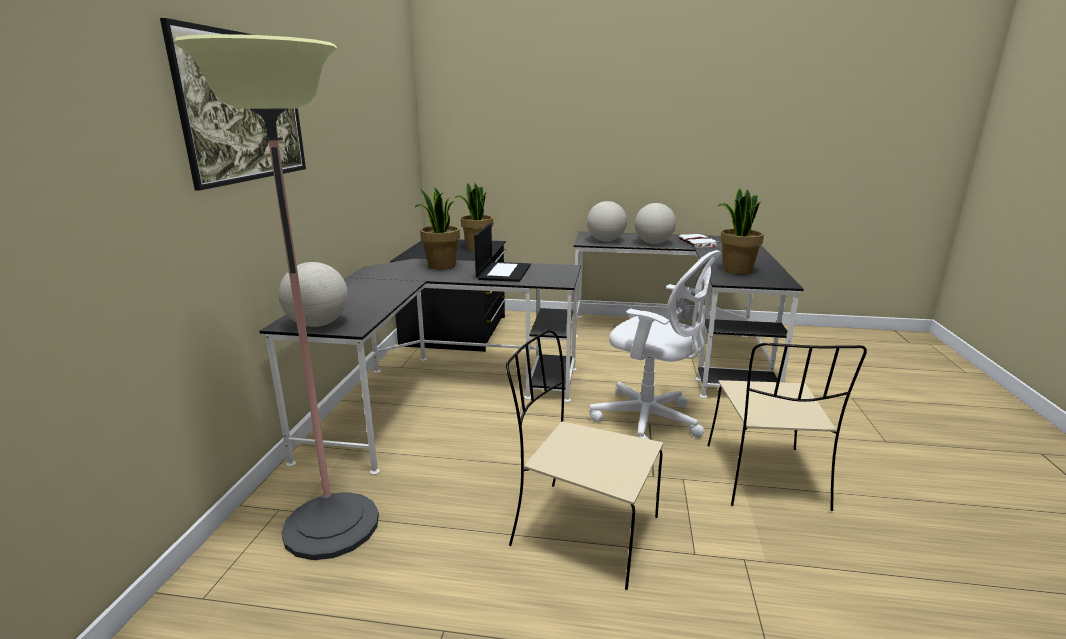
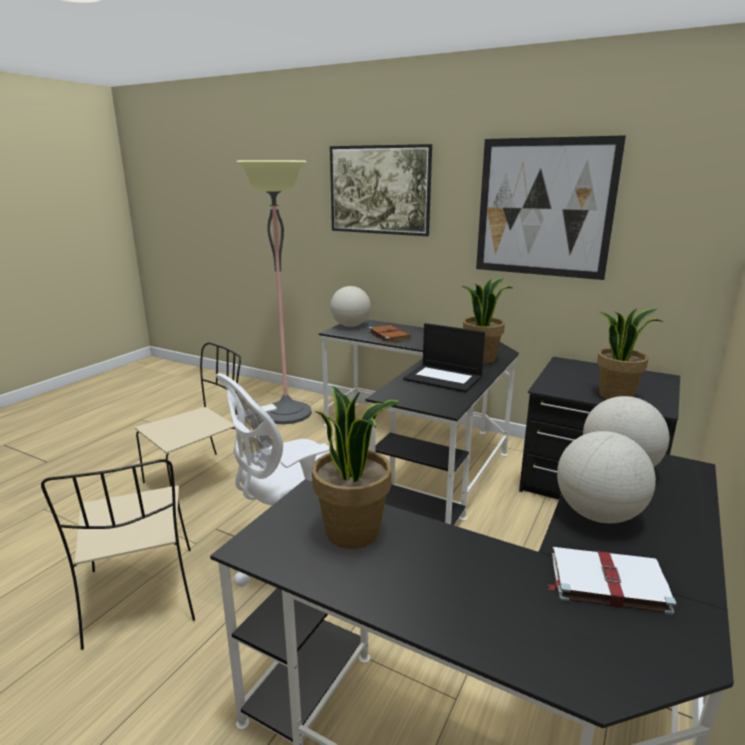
camera: 110 degrees right, 0 degrees up
beige chair [707,343,867,511] -> beige chair turned 135 degrees counterclockwise [41,459,195,650]
none -> brown book [368,325,412,343]
none -> picture [476,135,626,280]

